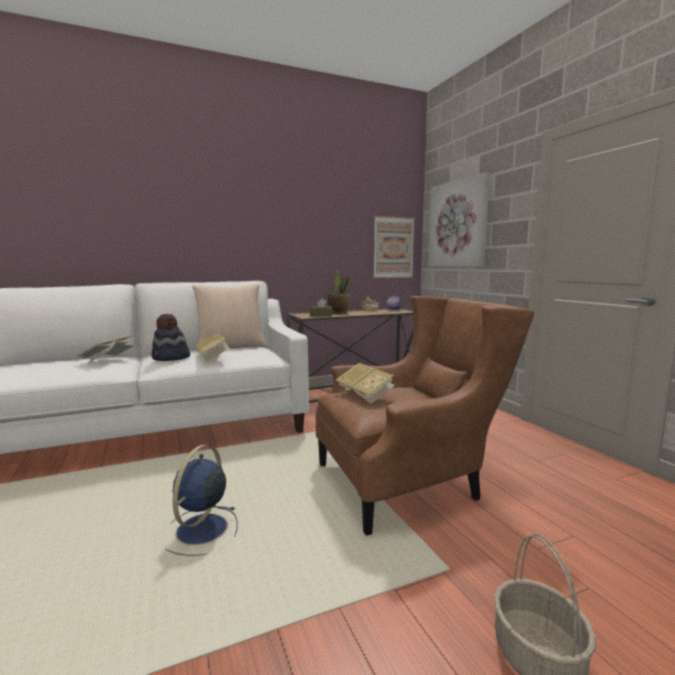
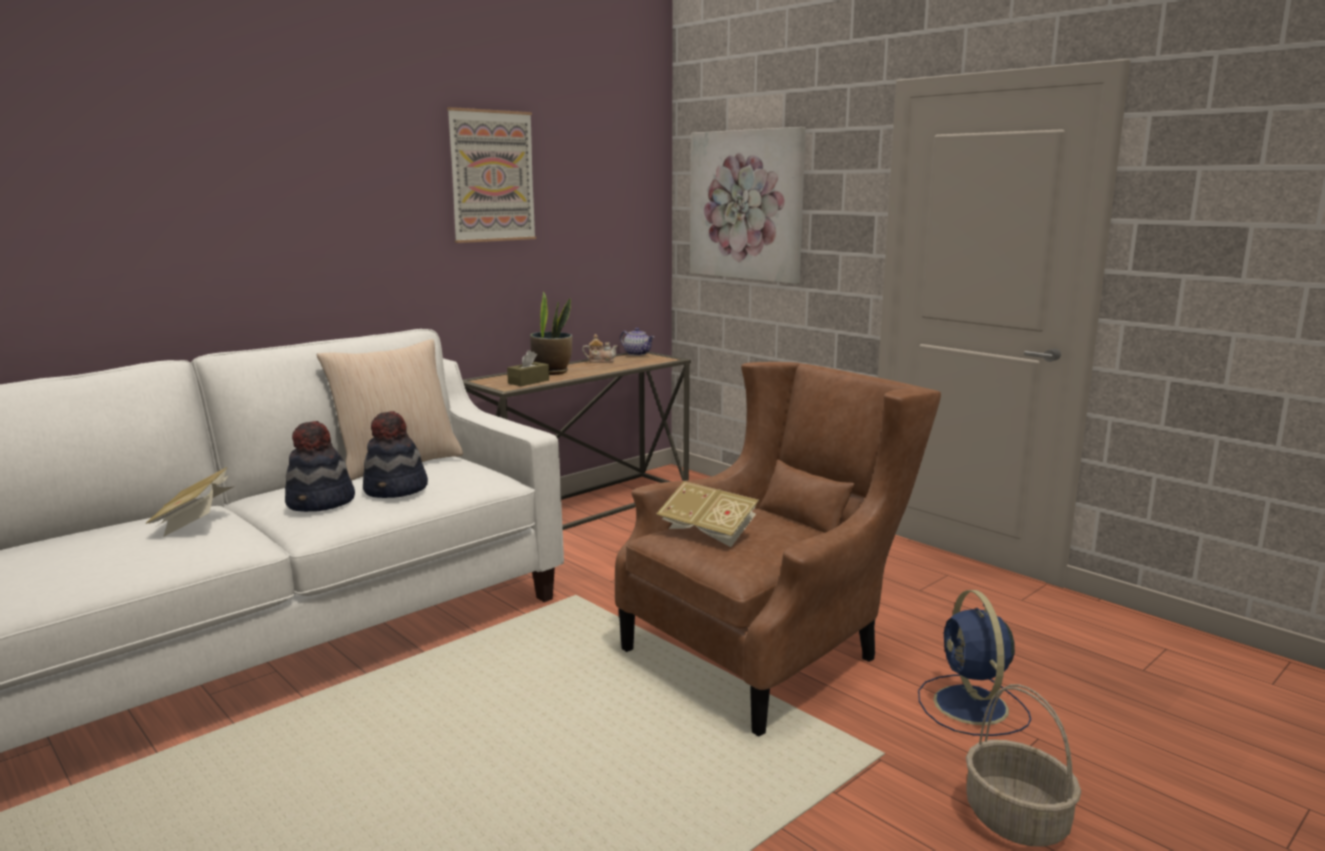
camera: 20 degrees left, 5 degrees up
blue fan [165,445,238,556] -> blue fan moved to [918,590,1031,736]
book [196,333,230,361] -> hat [363,411,428,498]
picture [373,216,415,278] -> picture moved to [447,107,536,243]

